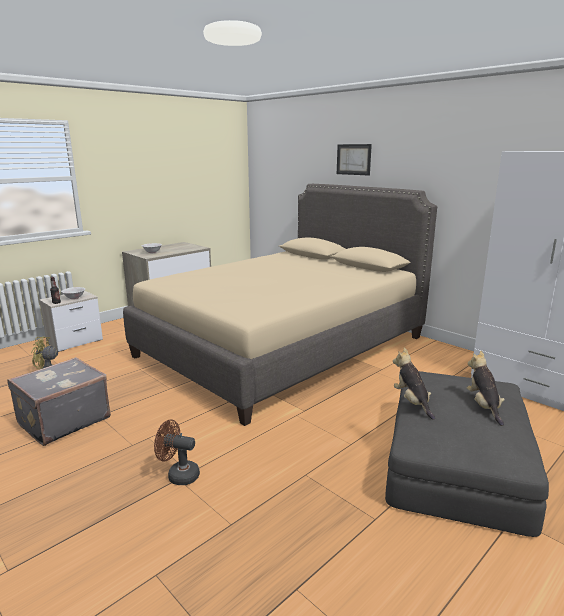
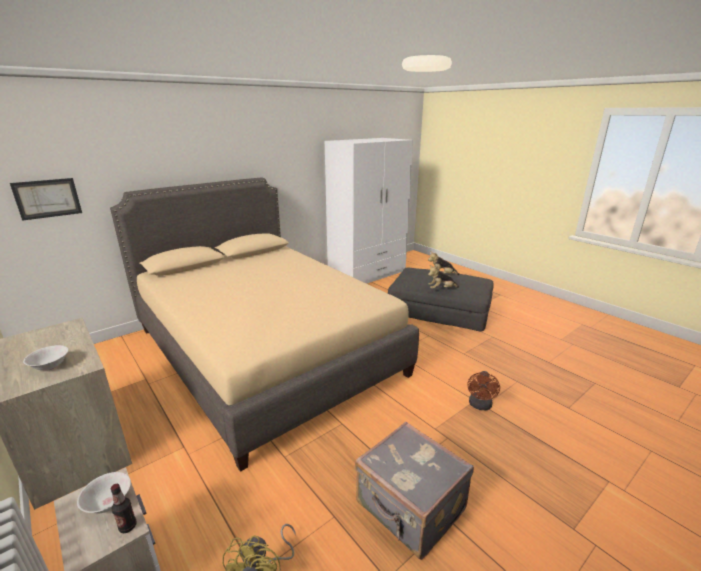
camera: 85 degrees left, 5 degrees up
picture [337,144,372,176] -> picture moved to [10,178,82,221]

